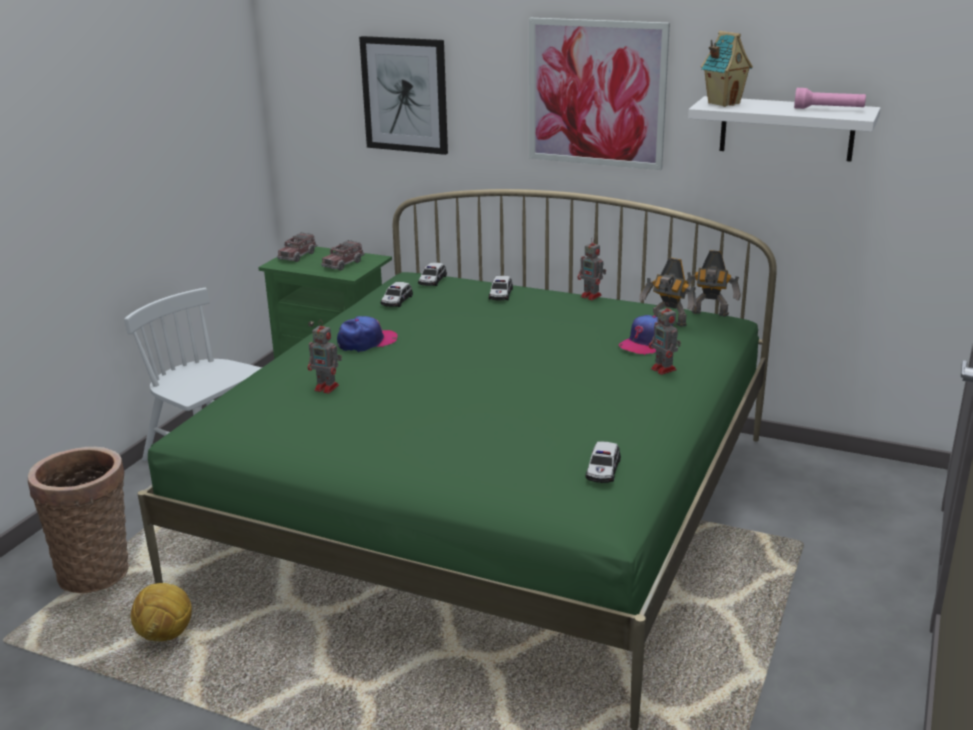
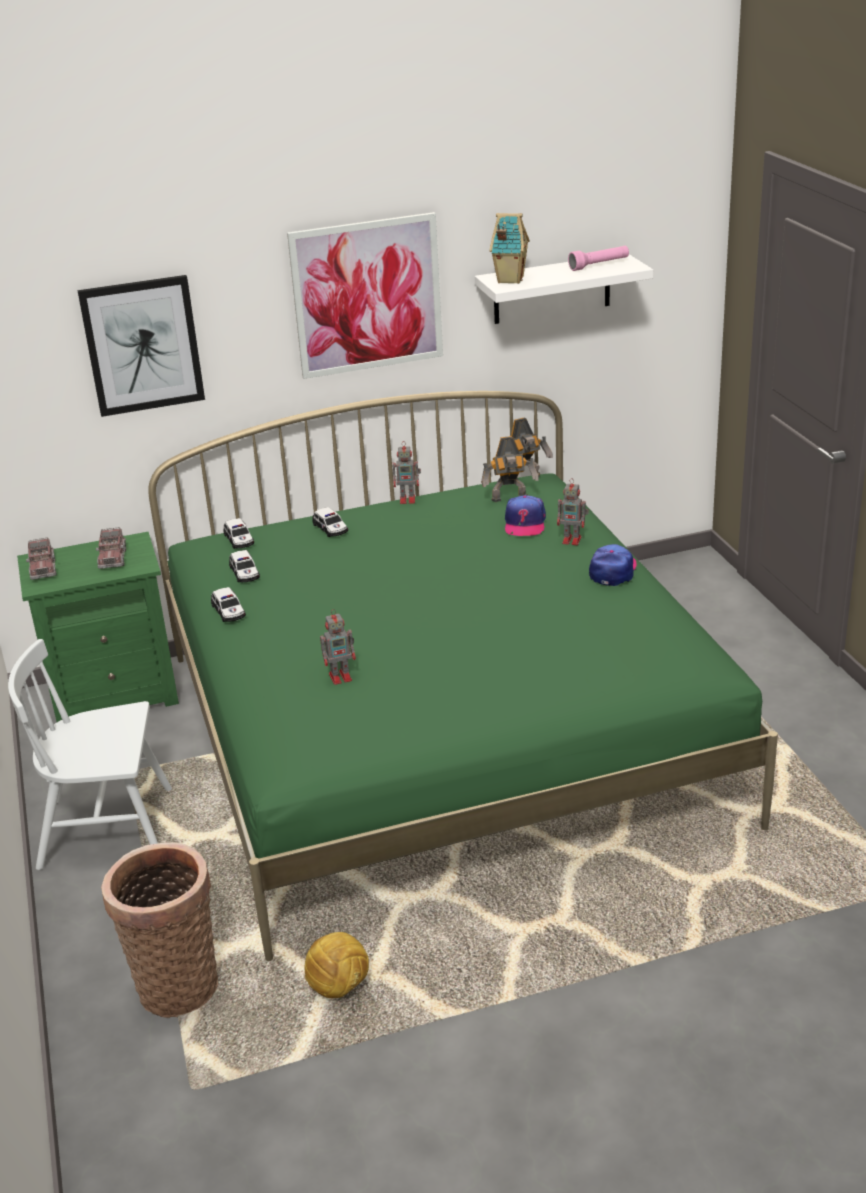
camera: 40 degrees left, 5 degrees up
cap [337,316,398,352] -> cap moved to [589,544,637,586]
toy car [586,441,621,483] -> toy car moved to [211,587,246,622]

